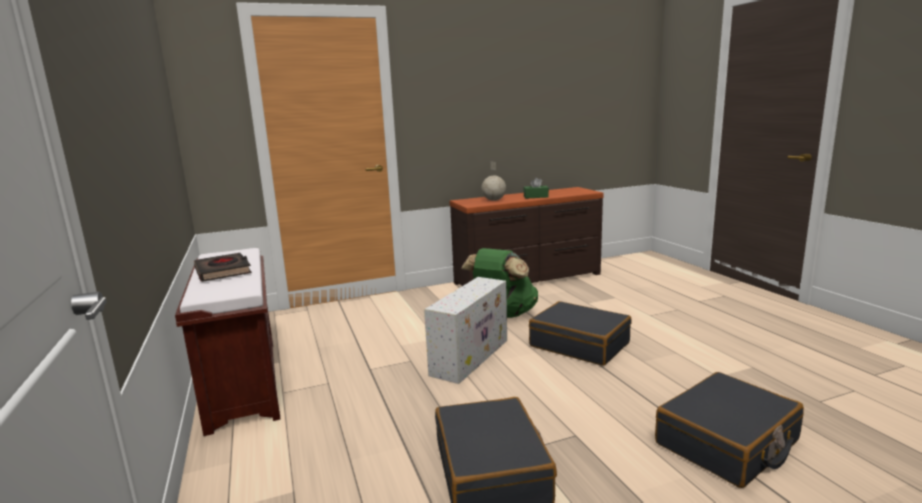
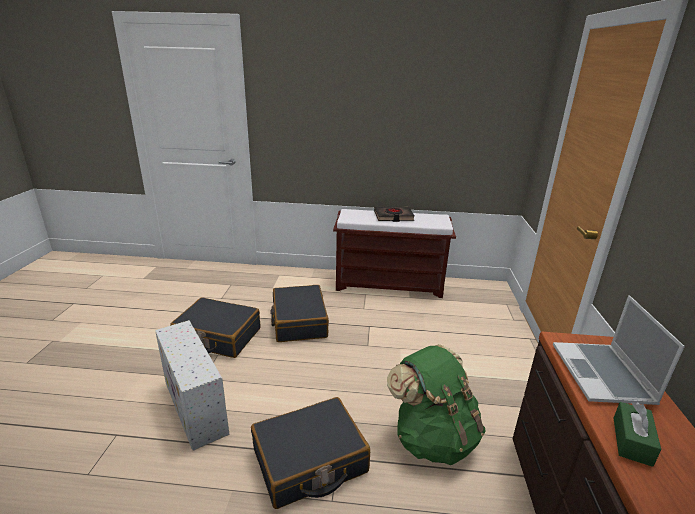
camera: 115 degrees right, 10 degrees up
white storage box [424,277,507,384] -> white storage box moved to [155,320,230,451]
globe [482,161,506,201] -> laptop [553,295,685,405]
black suitcase [655,372,804,488] -> black suitcase moved to [270,285,329,342]

